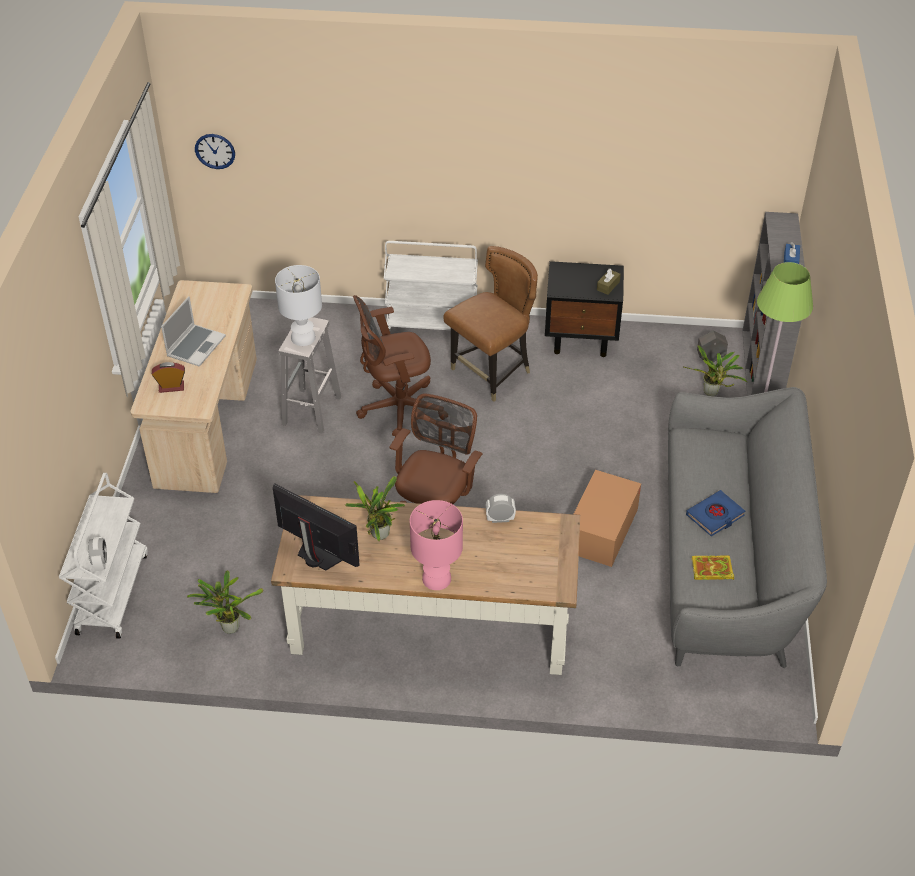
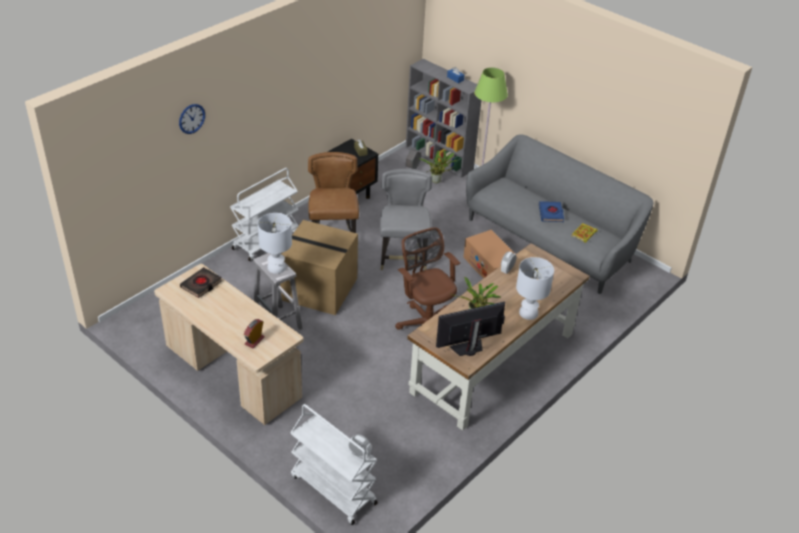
camera: 55 degrees left, 5 degrees down
laptop [161,296,226,367] -> none
potted plant [187,570,263,634] -> none
wall clock [195,134,235,169] -> wall clock moved to [179,104,205,134]
brown office chair [353,295,444,437] -> cardboard box [280,220,358,315]
pink table lamp [410,500,463,590] -> white table lamp [516,257,554,320]
none -> black book [180,267,222,298]
none -> grey chair [380,169,432,270]

